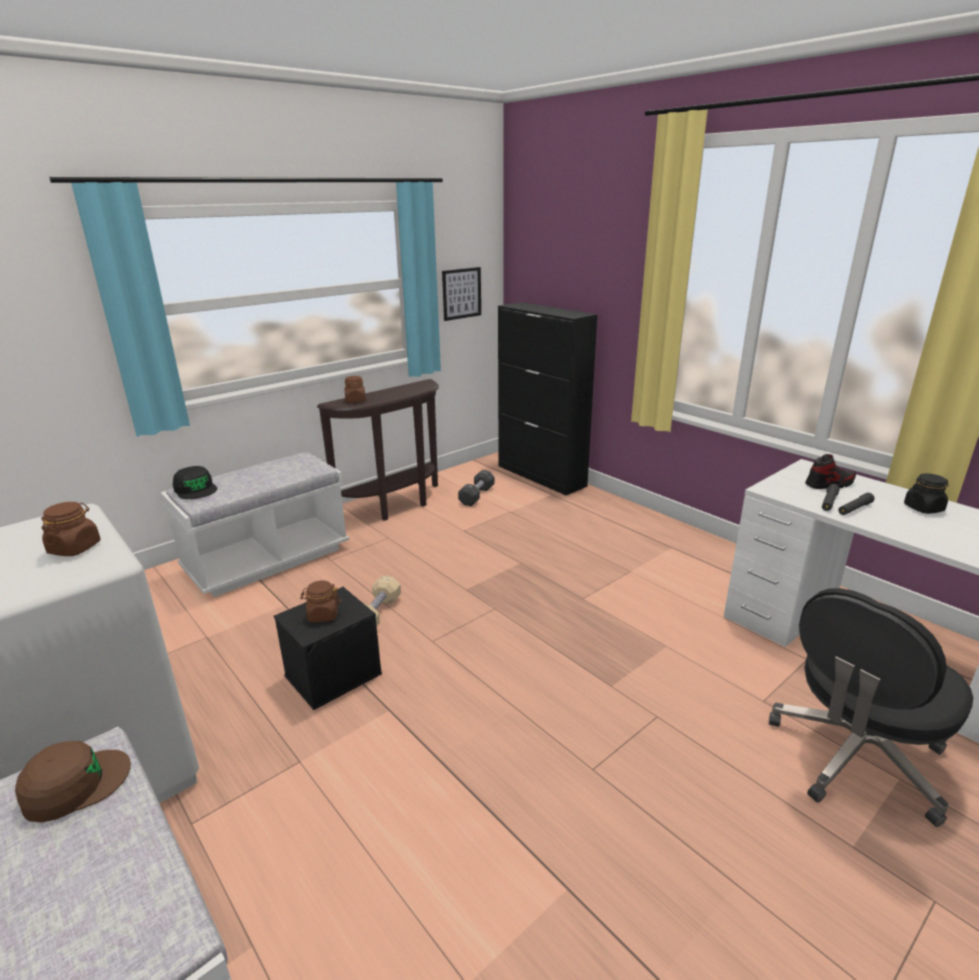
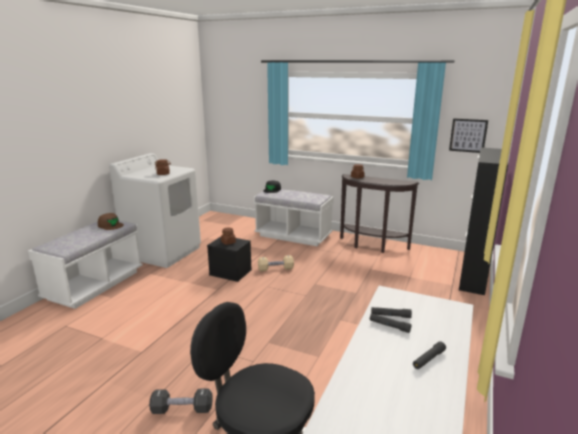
camera: 65 degrees right, 5 degrees down
black dumbbell [458,470,495,506] -> black dumbbell moved to [149,388,213,414]
shoe [805,454,856,489] -> none
black jar [904,473,948,514] -> black flashlight [413,341,446,369]

